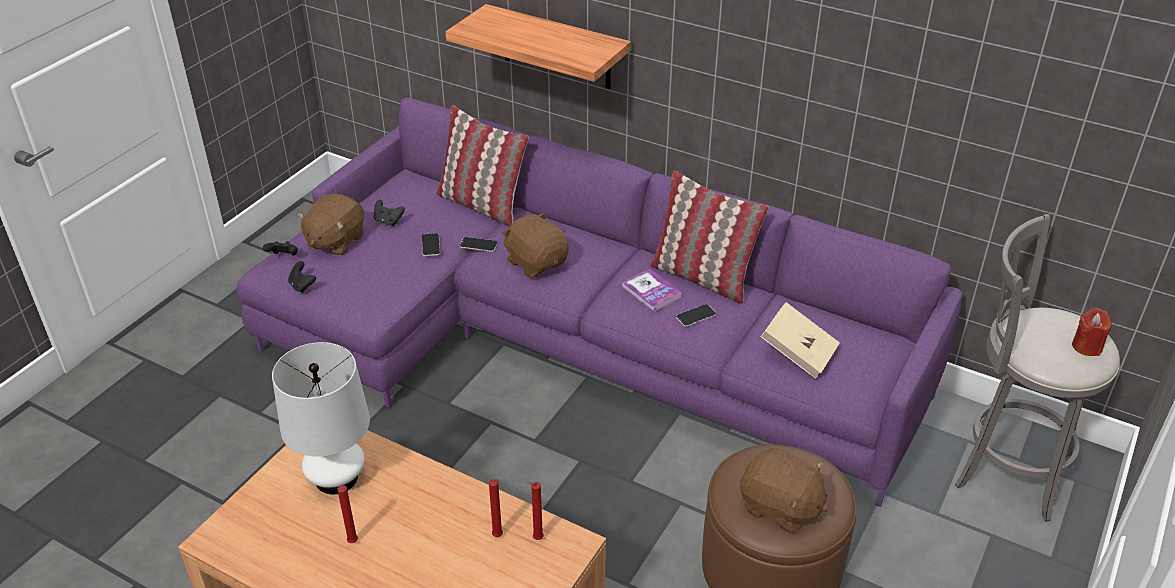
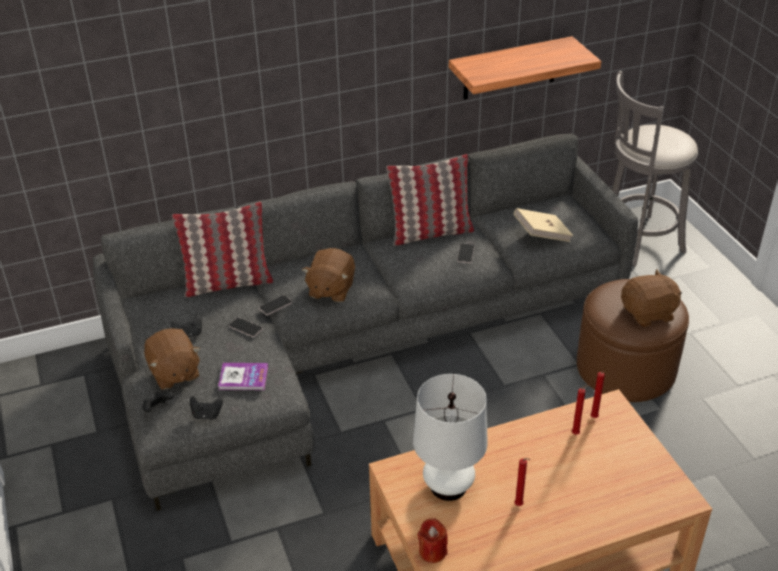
camera: 50 degrees left, 0 degrees up
purple sofa [236,97,963,507] -> grey sofa [93,134,638,511]
shelf [445,4,631,89] -> shelf moved to [449,36,601,100]
brown plush toy [501,212,569,278] -> brown plush toy turned 75 degrees counterclockwise [302,248,355,302]
book [622,269,683,312] -> book moved to [218,363,268,390]
red candle [1072,308,1112,356] -> red candle moved to [418,518,448,563]

